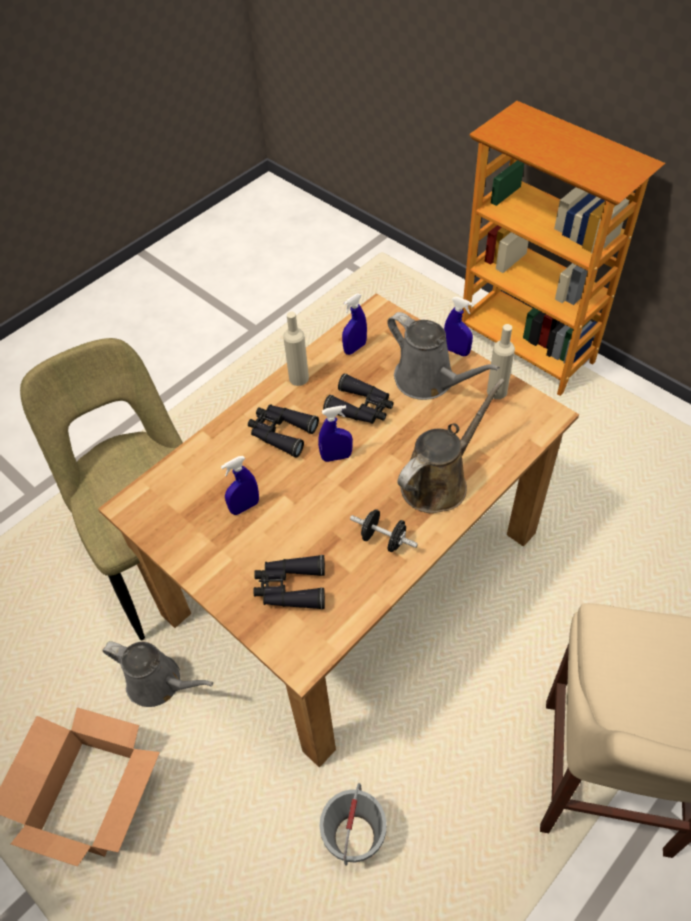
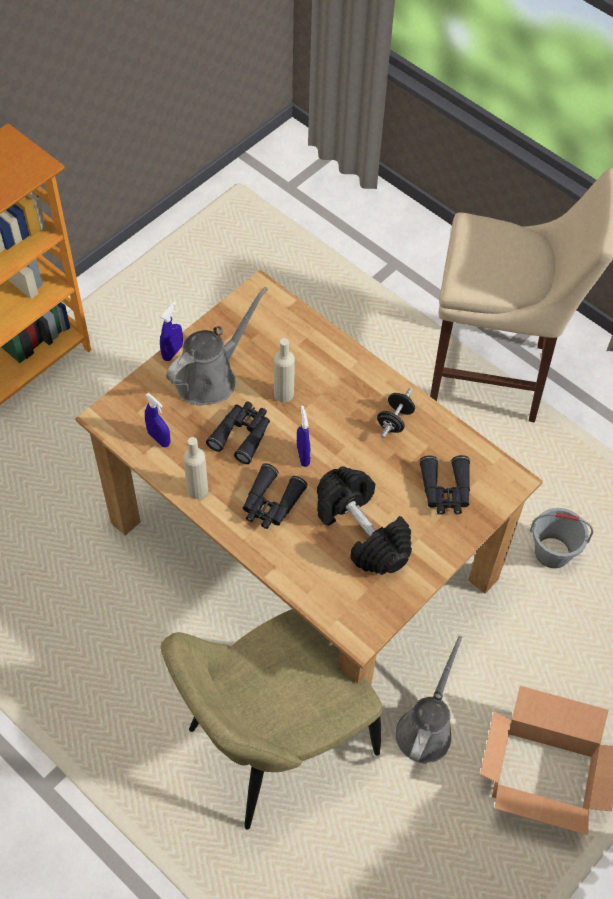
camera: 95 degrees left, 5 degrees up
blue spray bottle [221,456,259,515] -> black dumbbell [317,466,412,575]
brown watering can [397,378,505,513] -> none
beige bottle [487,324,515,399] -> beige bottle moved to [274,338,295,402]

